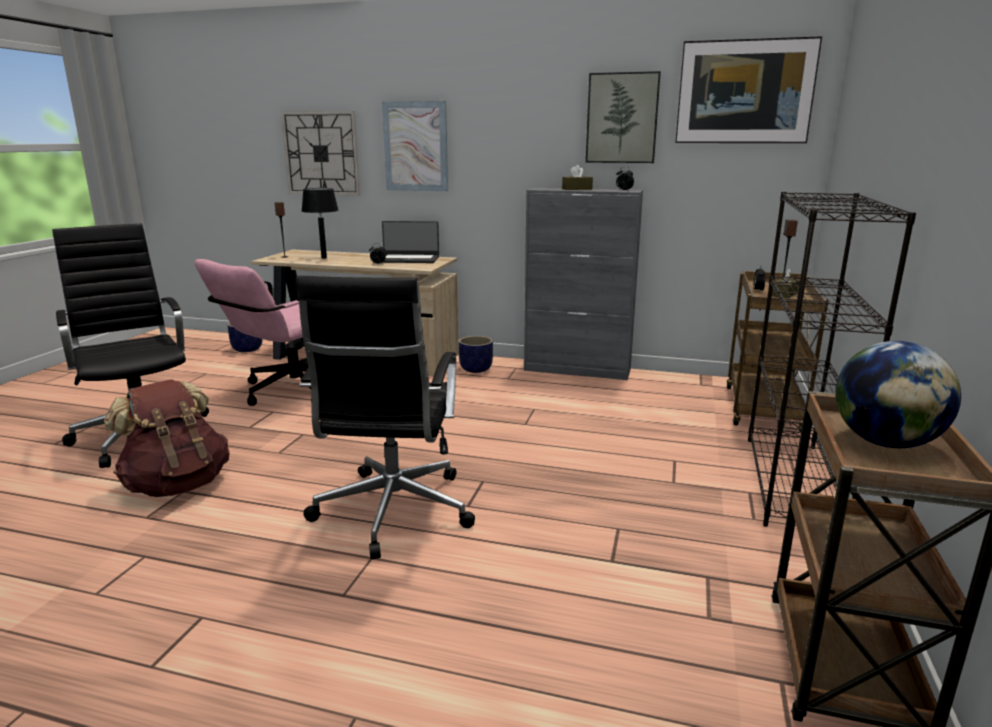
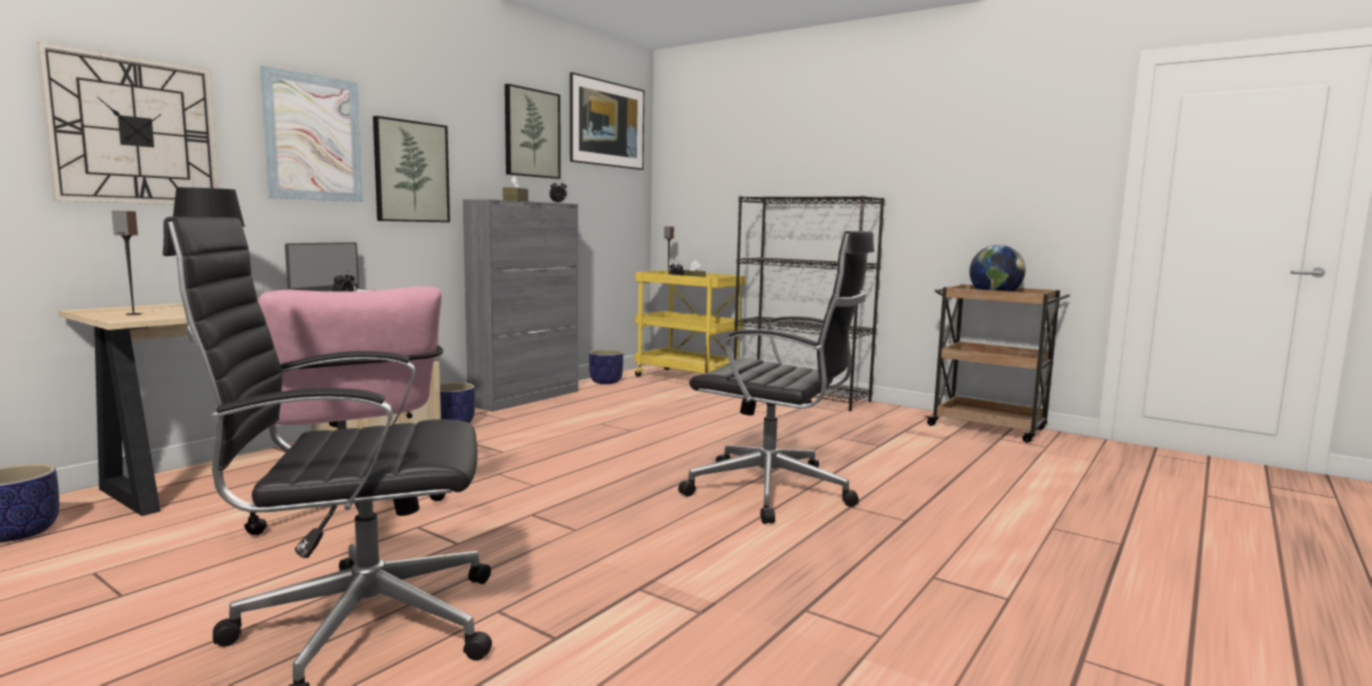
camera: 70 degrees left, 10 degrees down
brown backpack [104,379,229,497] -> none
brown cart [727,271,829,432] -> yellow cart [634,270,746,377]
none -> picture [373,116,450,222]
none -> planter [589,350,623,384]

